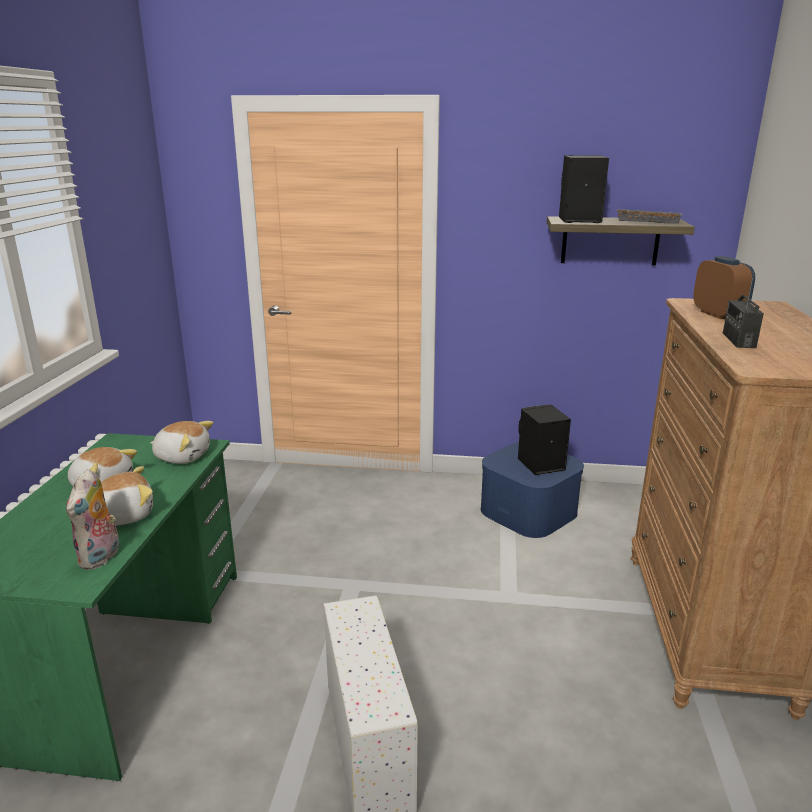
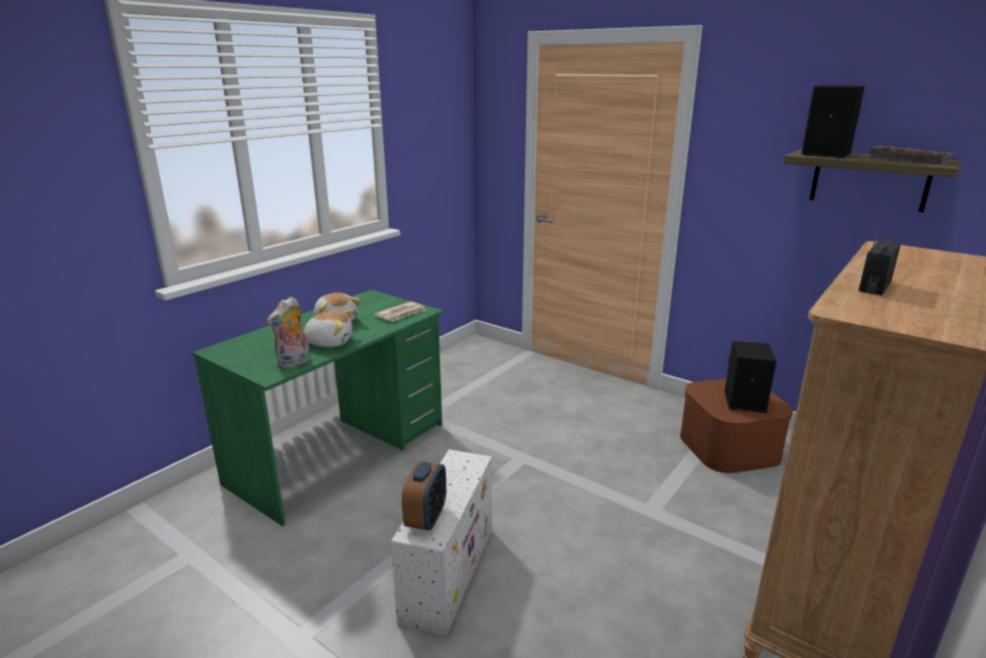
camera: 30 degrees right, 0 degrees up
plush toy [151,421,213,464] -> newspaper [375,301,426,321]
blue storage box [481,442,584,538] -> brown storage box [680,378,793,473]
alarm clock [693,256,755,319] -> alarm clock moved to [402,461,446,531]

